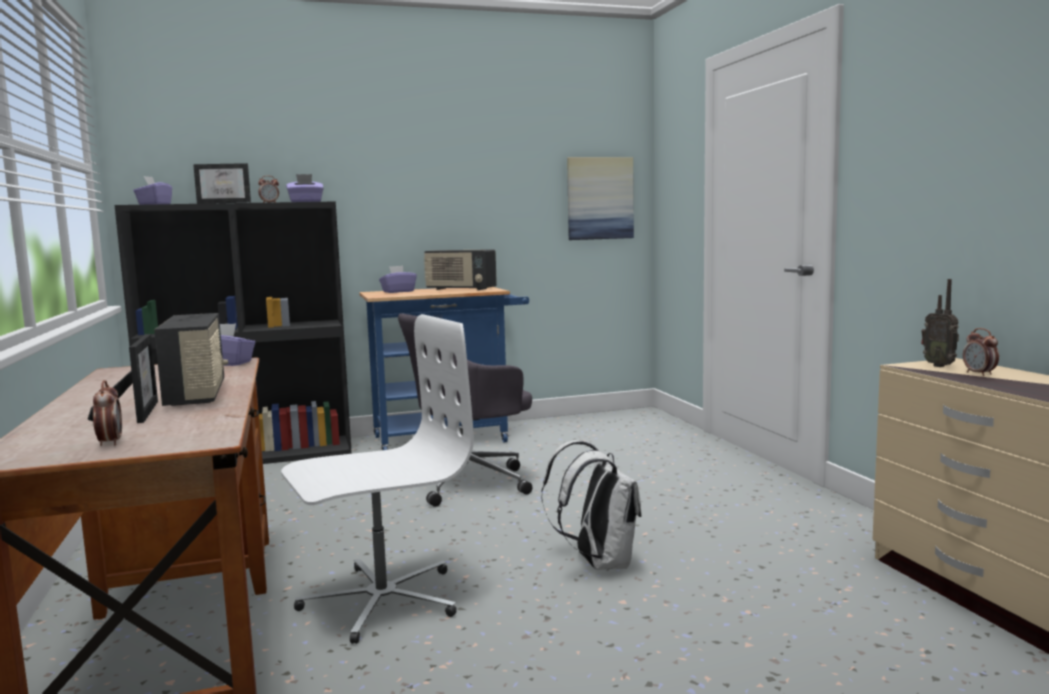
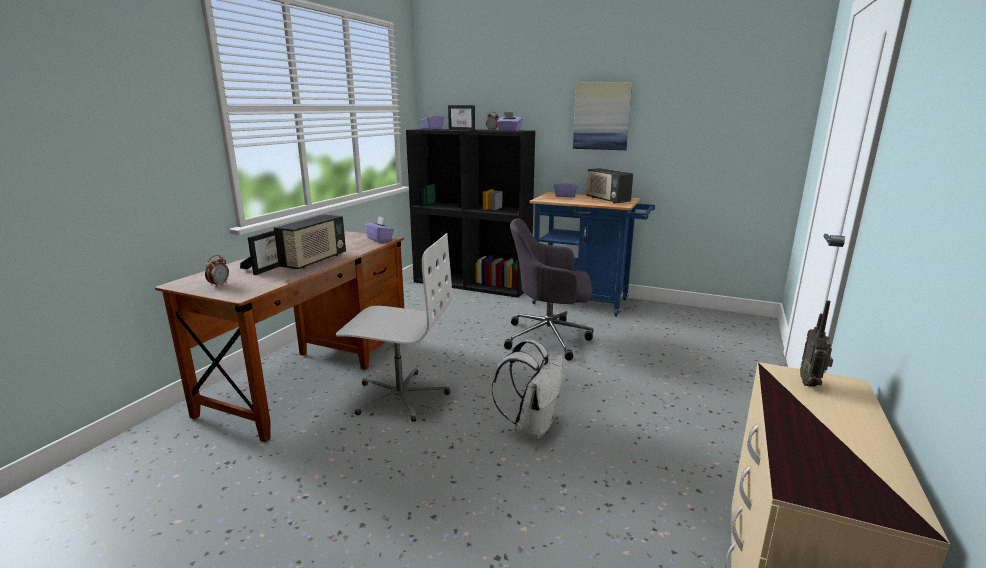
camera: 40 degrees right, 10 degrees up
picture [567,157,634,240] -> picture moved to [573,82,632,150]
alarm clock [963,328,999,376] -> none

